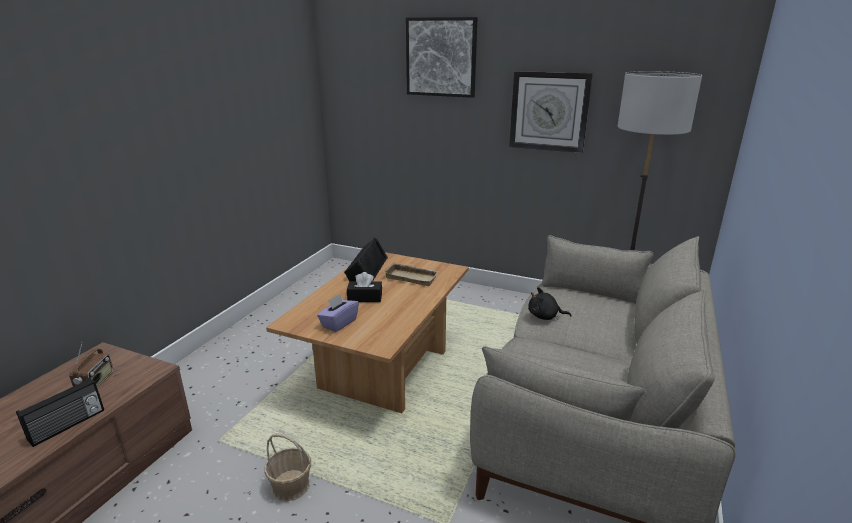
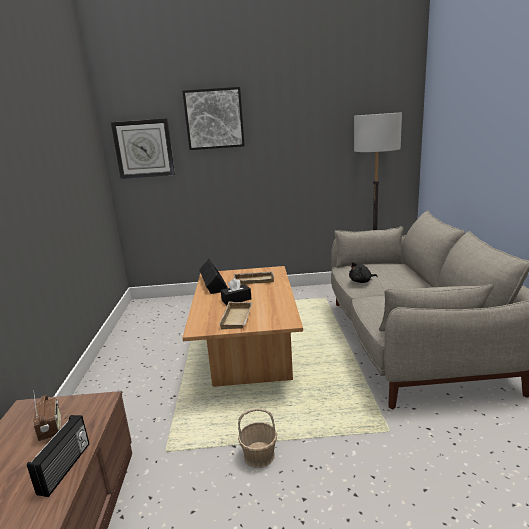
camera: 25 degrees left, 5 degrees down
purple tissue box [317,294,359,332] -> beige tray [218,301,253,329]
wall clock [509,71,593,153] -> wall clock moved to [111,119,175,179]

